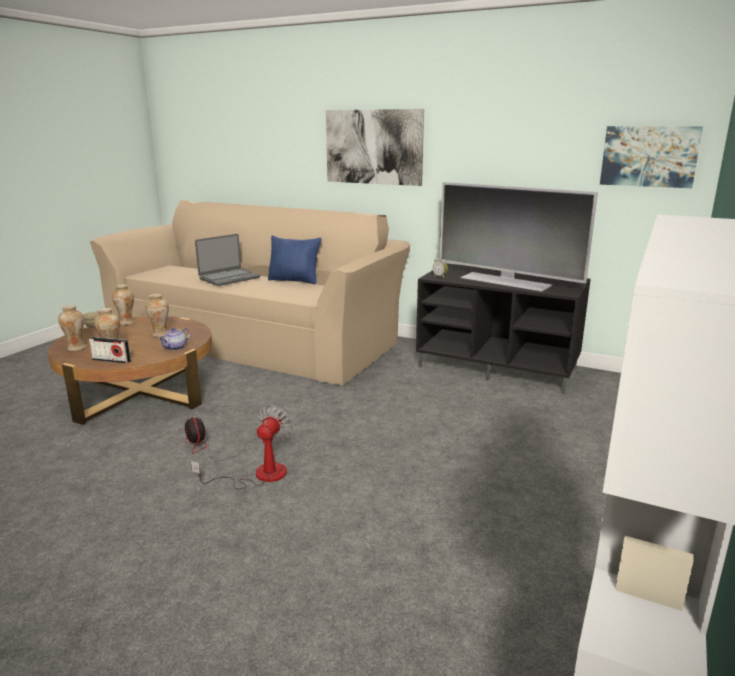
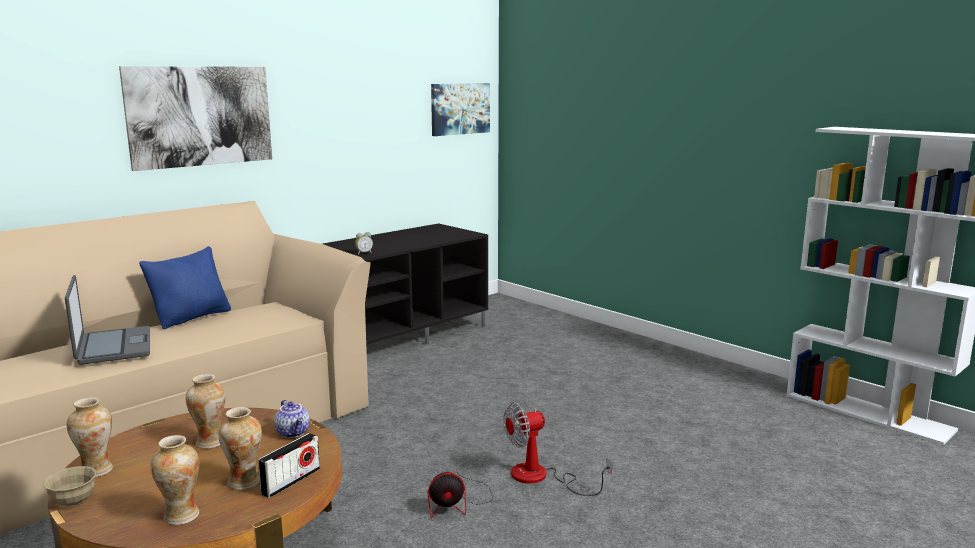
camera: 70 degrees left, 5 degrees down
fan [191,405,292,489] -> fan turned 60 degrees counterclockwise [503,402,612,496]
television [439,182,598,292] -> none

